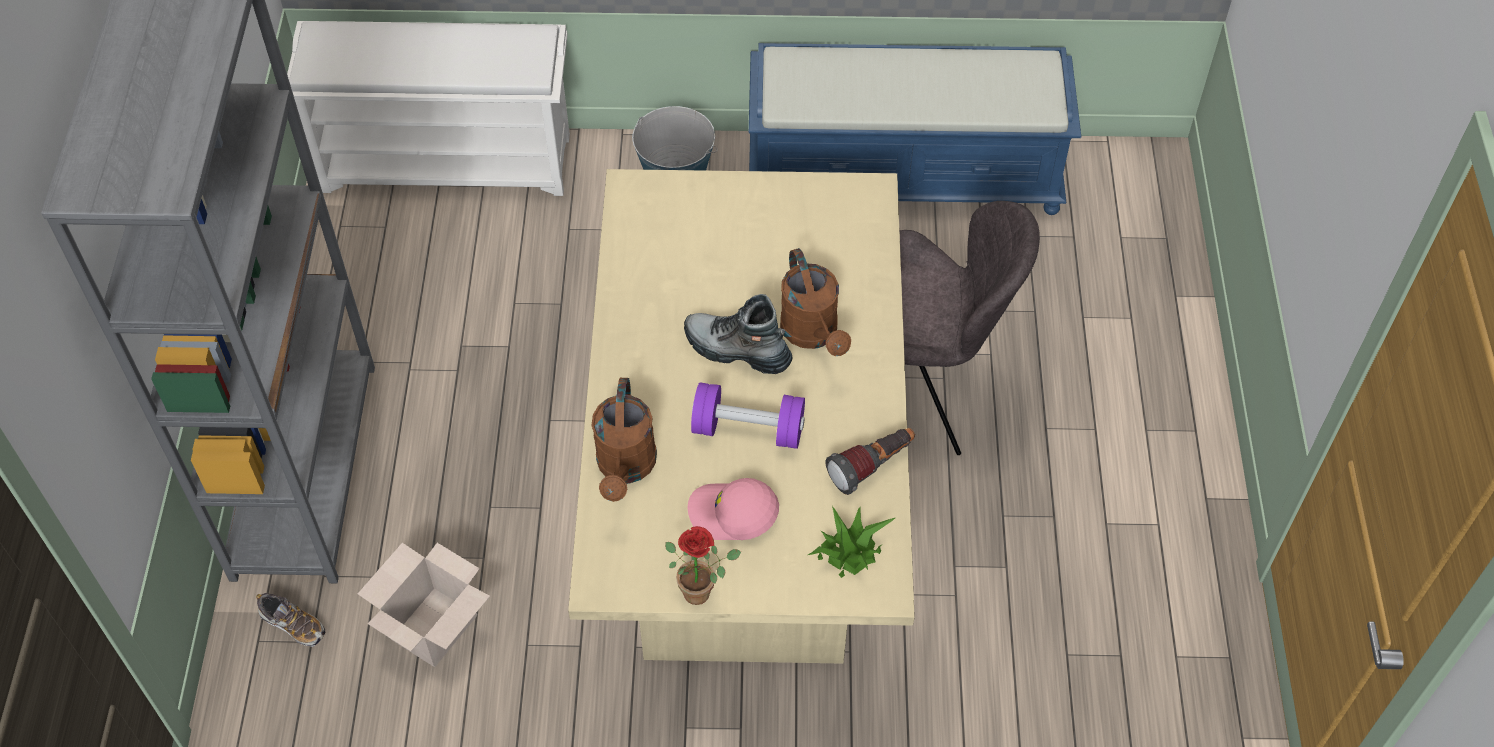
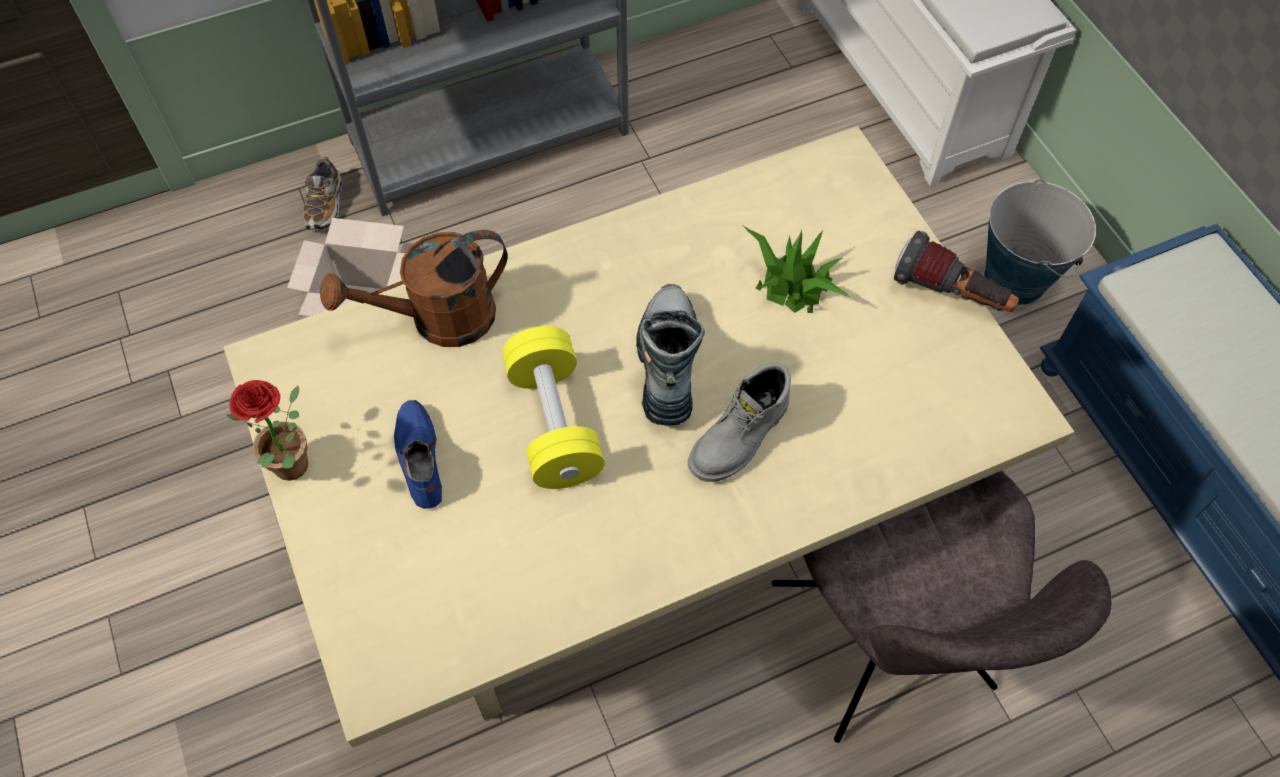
camera: 65 degrees right, 5 degrees up
pink cap [688,478,779,540] -> blue shoe [394,400,442,509]
purple dumbbell [691,383,805,449] -> yellow dumbbell [502,326,605,489]
brown watering can [780,248,851,356] -> grey boot [688,363,791,482]
potted plant [808,506,895,578] -> potted plant moved to [741,224,850,313]
flashlight [825,428,915,495] -> flashlight moved to [894,231,1019,312]

